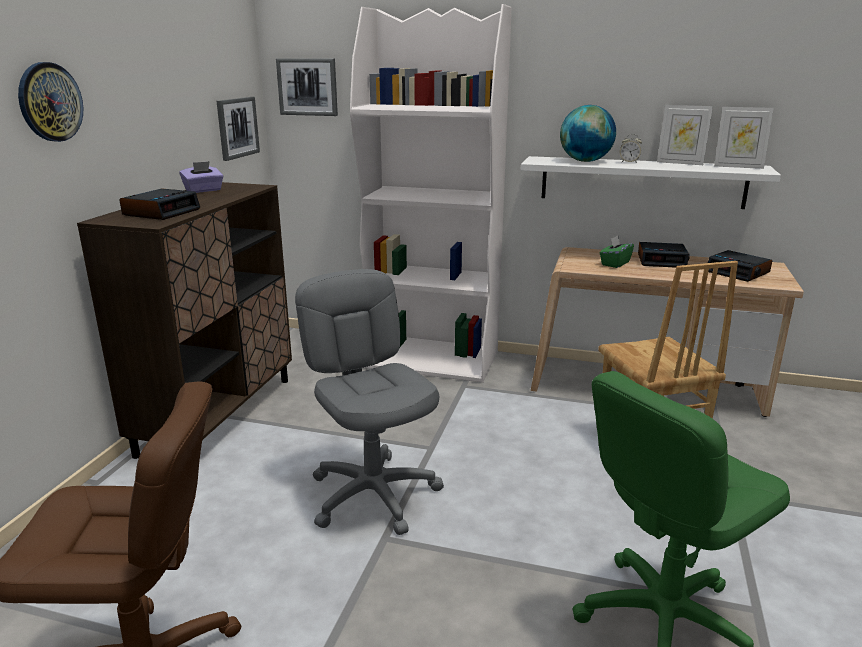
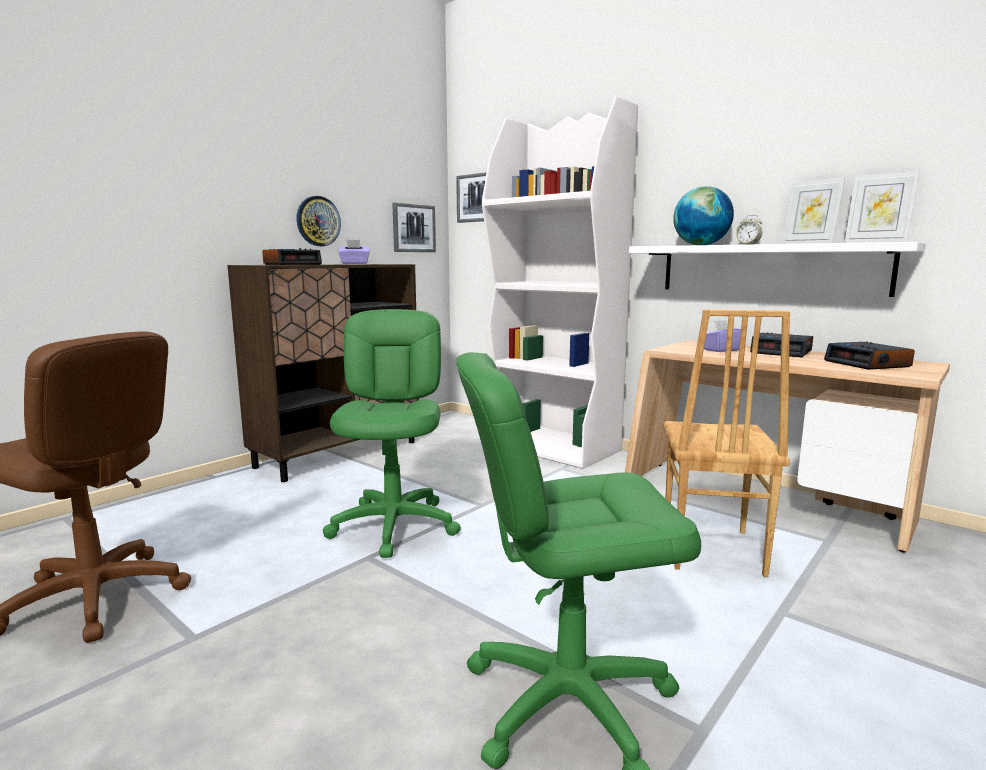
camera: 25 degrees right, 10 degrees down
wall clock [18,62,83,142] -> wall clock moved to [296,196,341,246]
grey office chair [295,269,444,535] -> green office chair [323,309,461,558]
green tissue box [600,236,634,268] -> purple tissue box [704,320,741,352]

